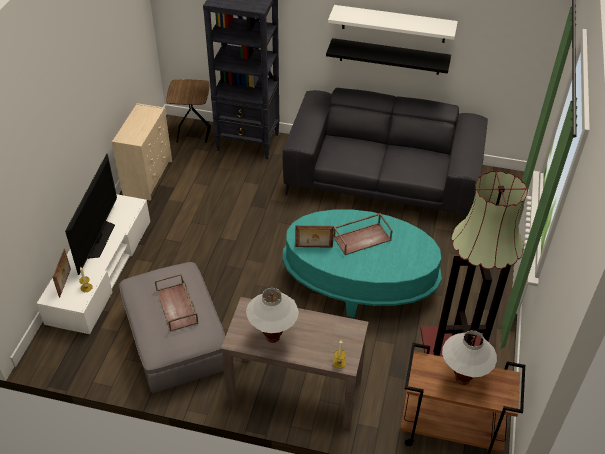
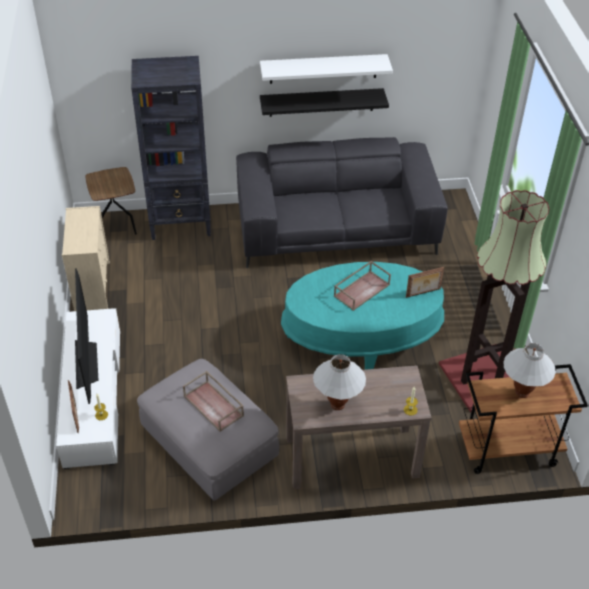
camera: 20 degrees left, 0 degrees up
picture frame [295,225,334,248] -> picture frame moved to [406,267,444,298]

